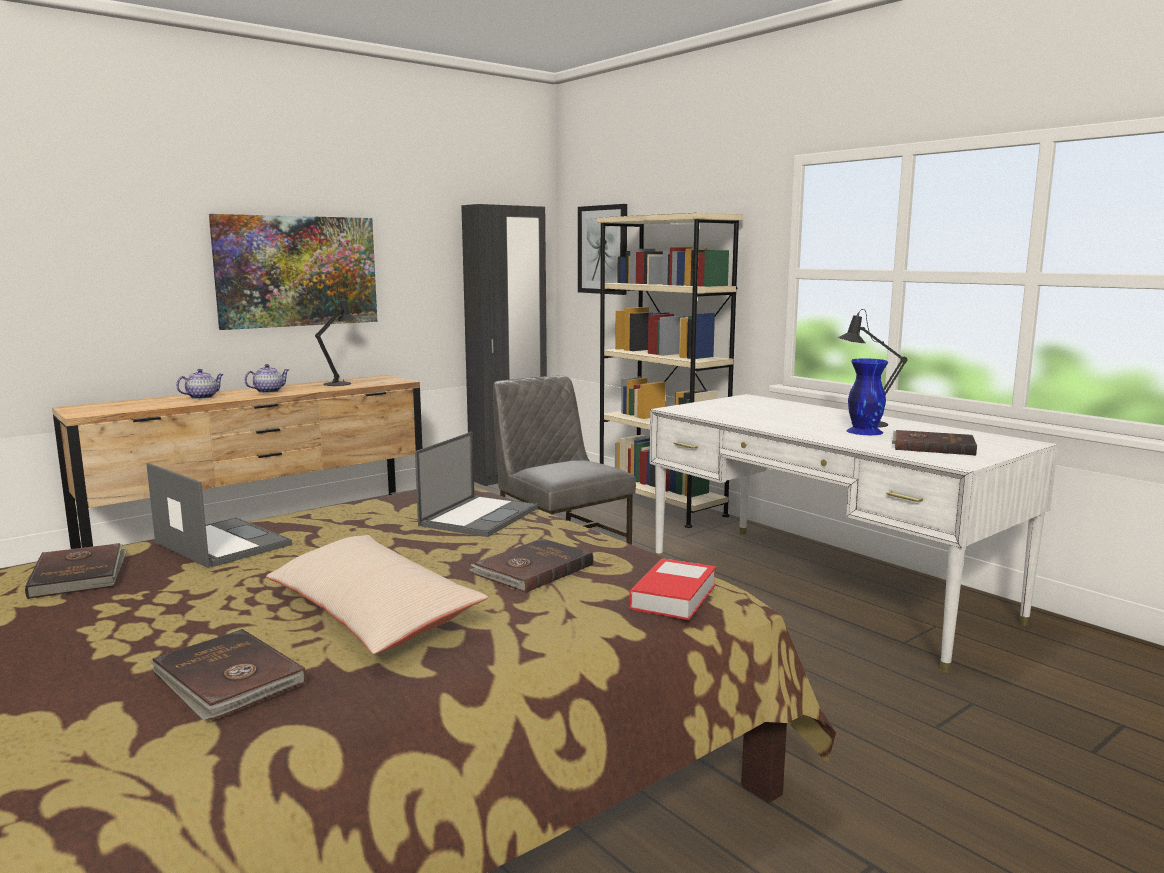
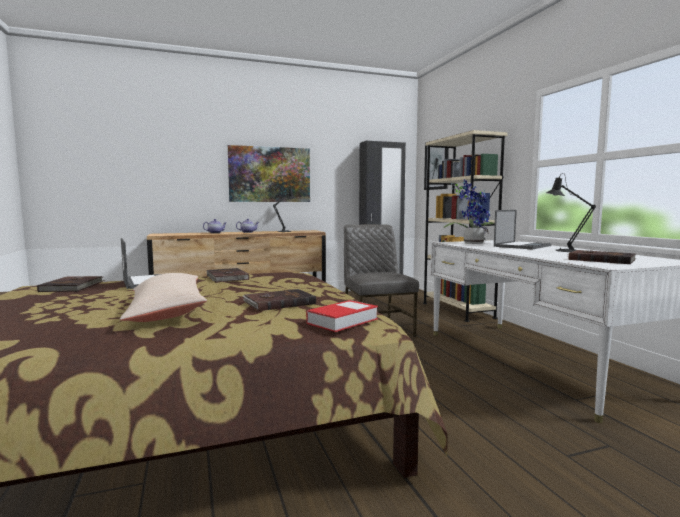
camera: 20 degrees right, 5 degrees down
brown book [151,629,306,721] -> brown book moved to [206,268,249,282]
laptop [415,432,538,537] -> laptop moved to [494,210,551,249]
blue vase [846,358,888,435] -> none
none -> potted plant [443,179,495,244]

